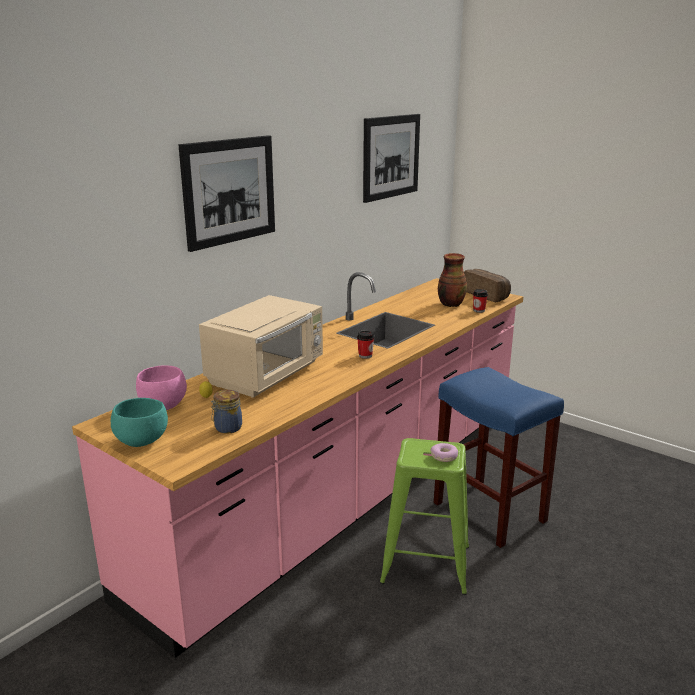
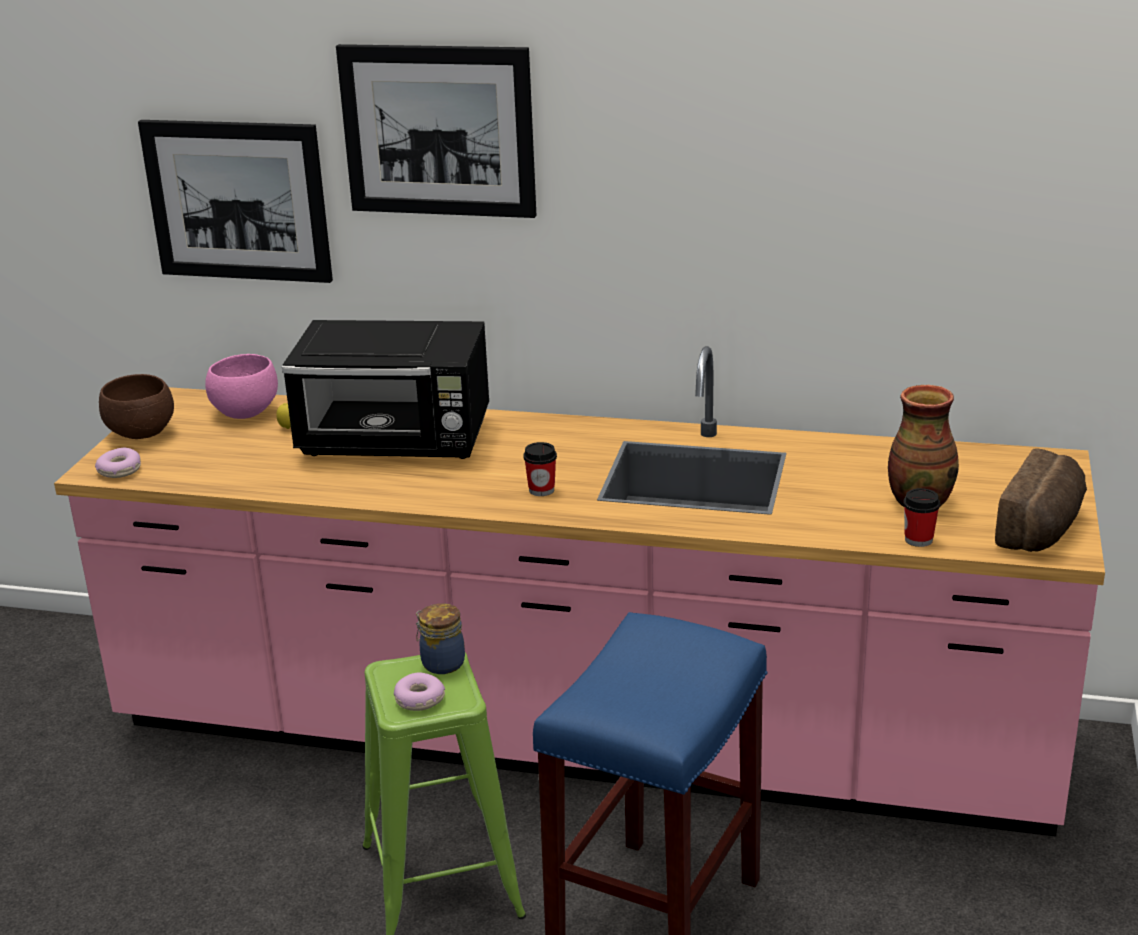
camera: 65 degrees right, 5 degrees up
turquoise bowl [111,398,168,447] -> brown bowl [99,374,174,439]
beige microwave [199,295,323,398] -> black microwave [282,320,489,459]
jar [211,390,242,434] -> jar moved to [416,603,465,674]
picture [363,114,420,203] -> picture moved to [138,120,333,283]
none -> donut [95,448,141,478]

